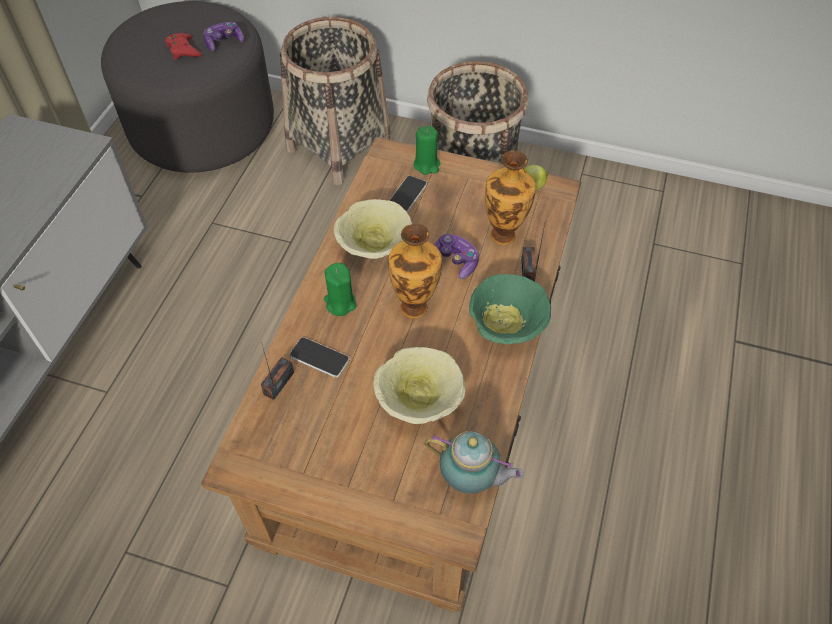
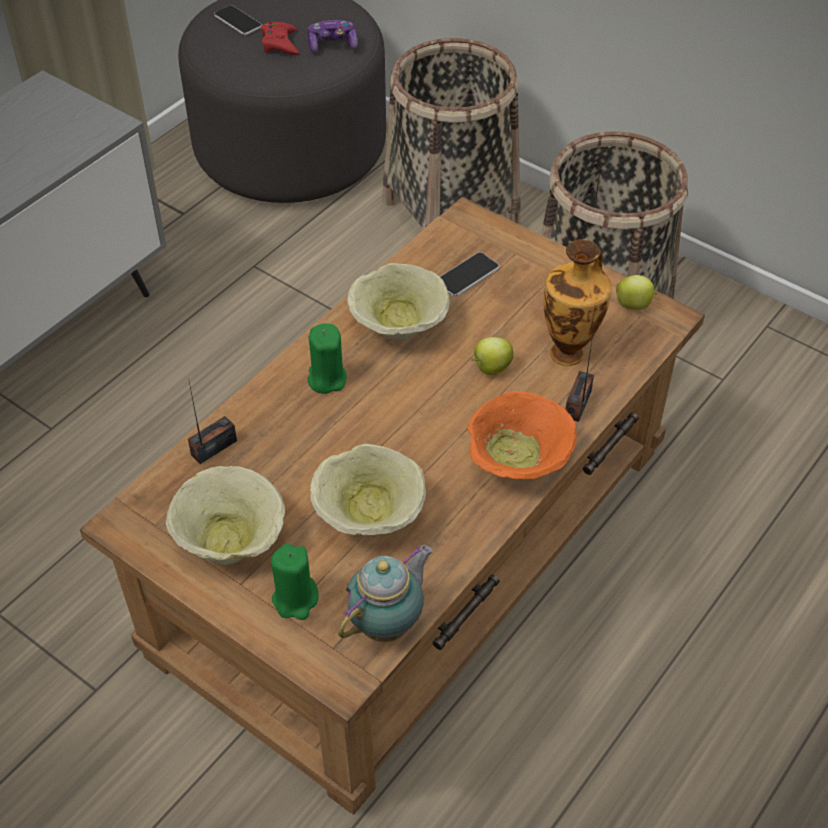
camera: 20 degrees right, 5 degrees down
phone [289,337,350,377] -> phone moved to [214,5,262,35]
vase [388,224,442,319] -> none
green candle [413,126,440,175] -> green candle moved to [271,544,319,620]
teapot [424,431,523,494] -> teapot turned 90 degrees counterclockwise [338,545,433,642]
game controller [434,234,479,279] -> apple [471,337,513,375]
green bowl [469,274,551,344] -> orange bowl [468,391,577,480]
none -> beige bowl [166,466,285,565]

